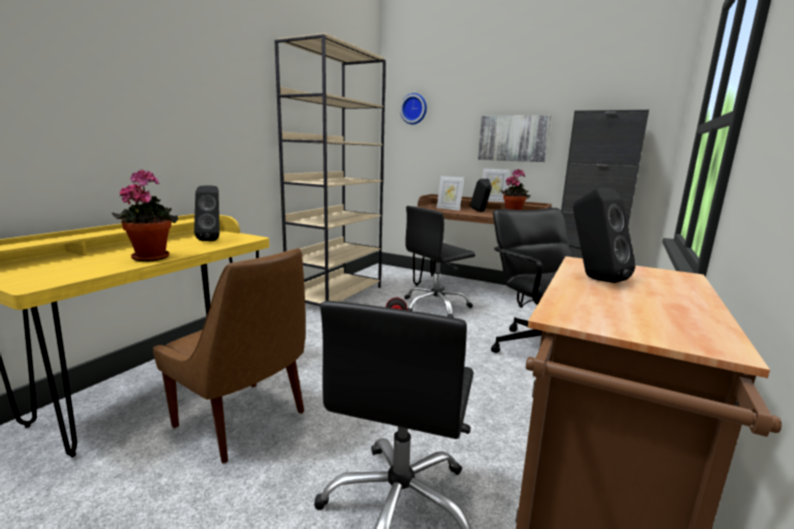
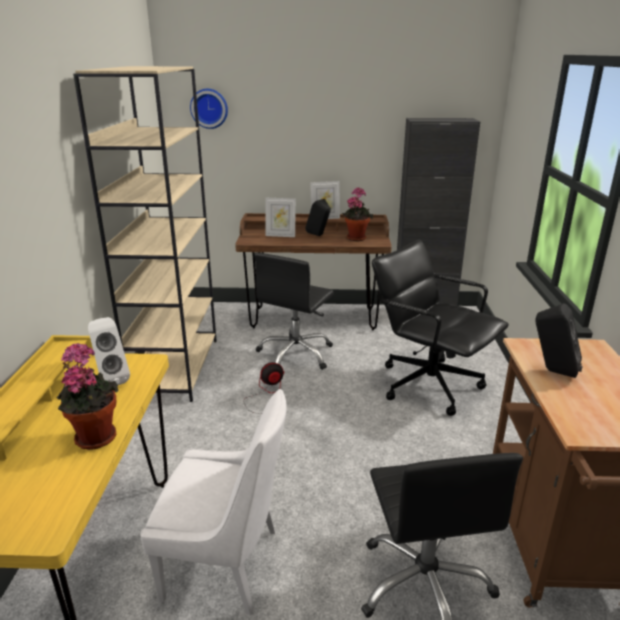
camera: 25 degrees left, 10 degrees up
brown chair [153,248,306,464] -> white chair [140,389,287,616]
black speaker [194,186,220,241] -> white speaker [88,317,130,385]
picture [478,115,551,162] -> none

